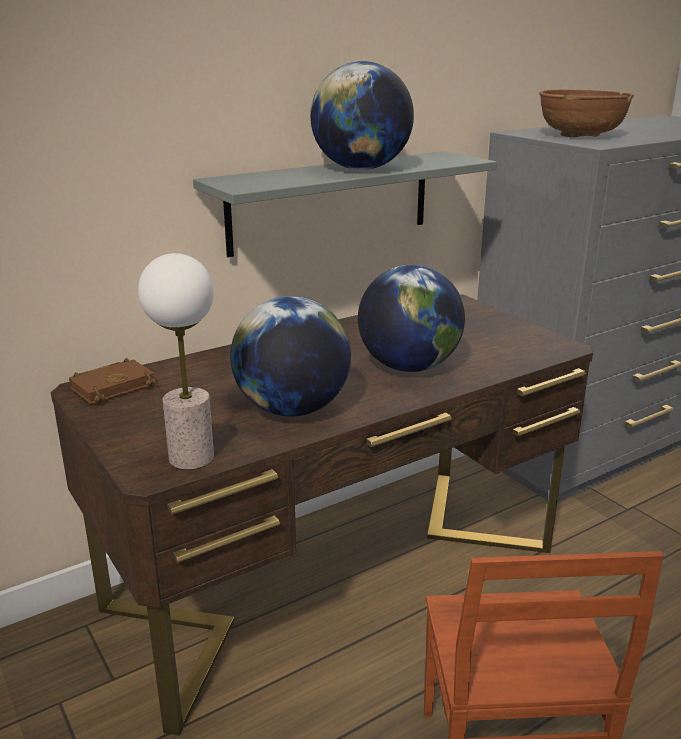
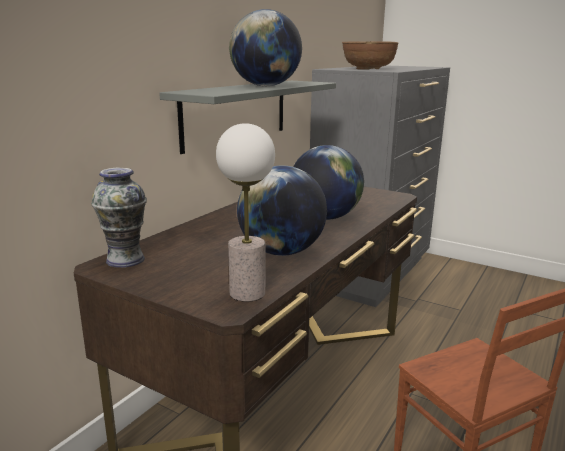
camera: 25 degrees left, 5 degrees down
brown book [69,358,156,404] -> vase [91,167,147,268]

